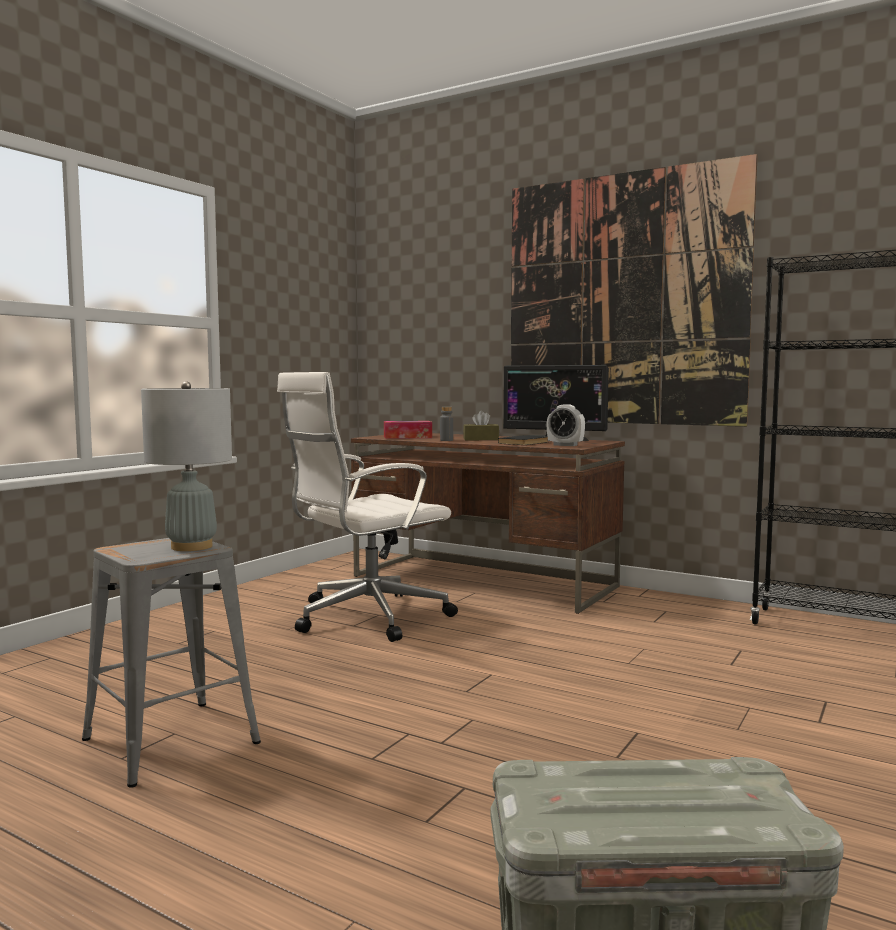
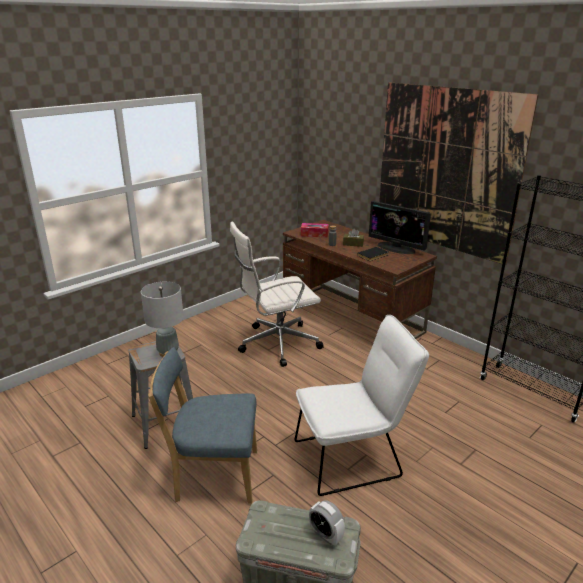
camera: 15 degrees right, 20 degrees up
alarm clock [547,404,585,446] -> alarm clock moved to [309,500,345,546]
none -> blue chair [148,347,257,504]
none -> white chair [294,315,429,496]

